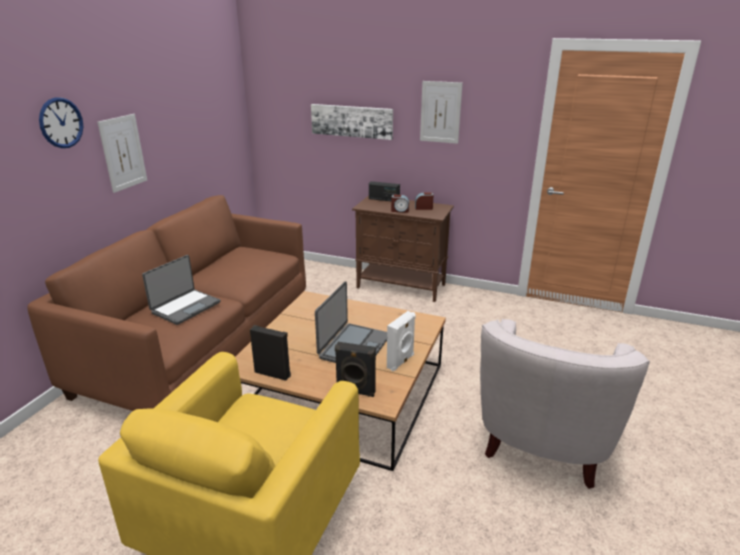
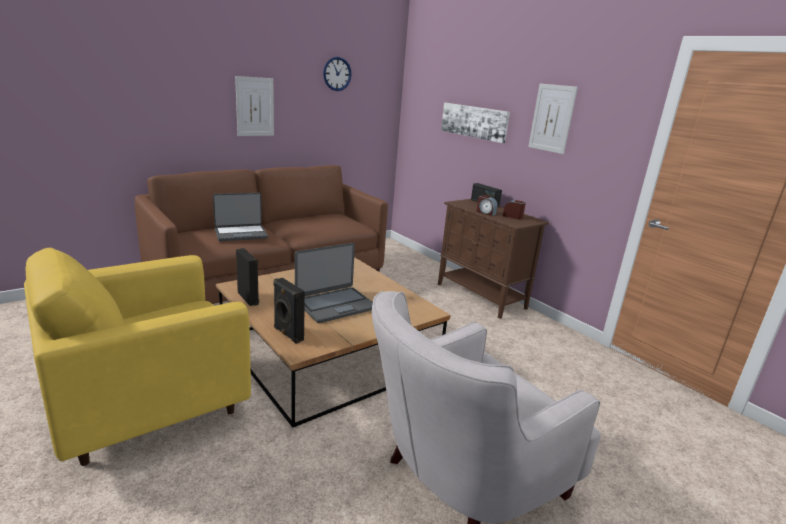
camera: 30 degrees right, 5 degrees down
wall clock [39,97,83,148] -> wall clock moved to [323,57,351,91]
white speaker [387,311,416,372] -> none

